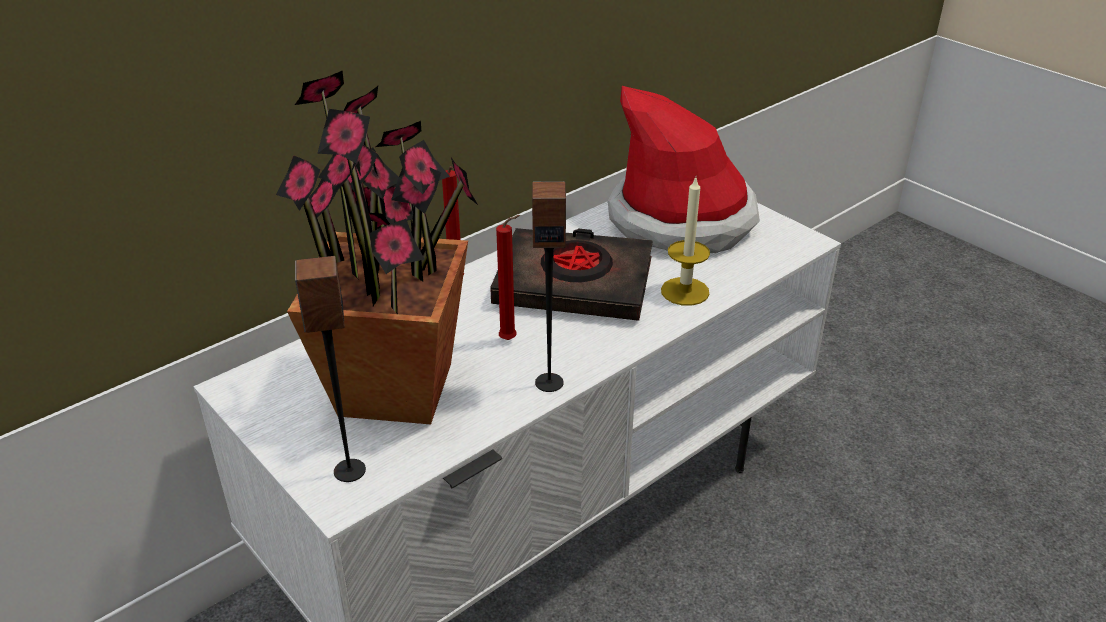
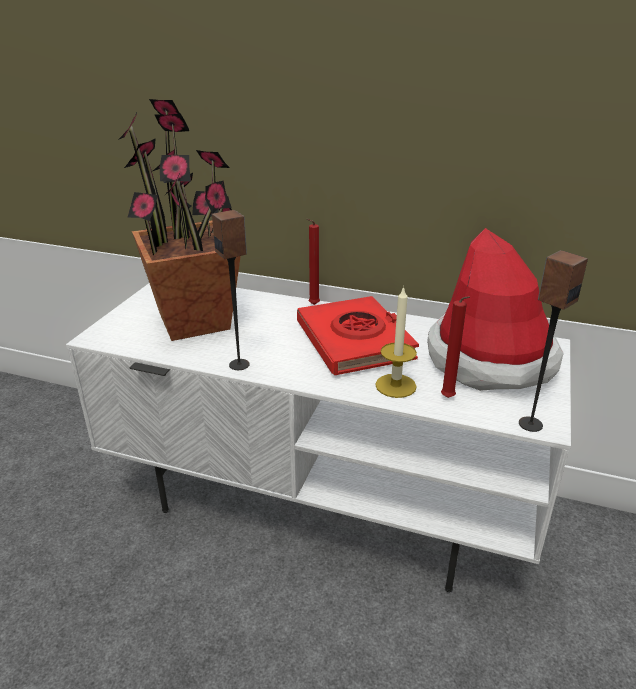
camera: 60 degrees right, 5 degrees down
speaker [295,256,366,482] -> speaker moved to [519,250,588,432]
black book [490,228,652,321] -> red book [297,296,419,375]
red candle [496,215,520,340] -> red candle moved to [441,296,470,398]

